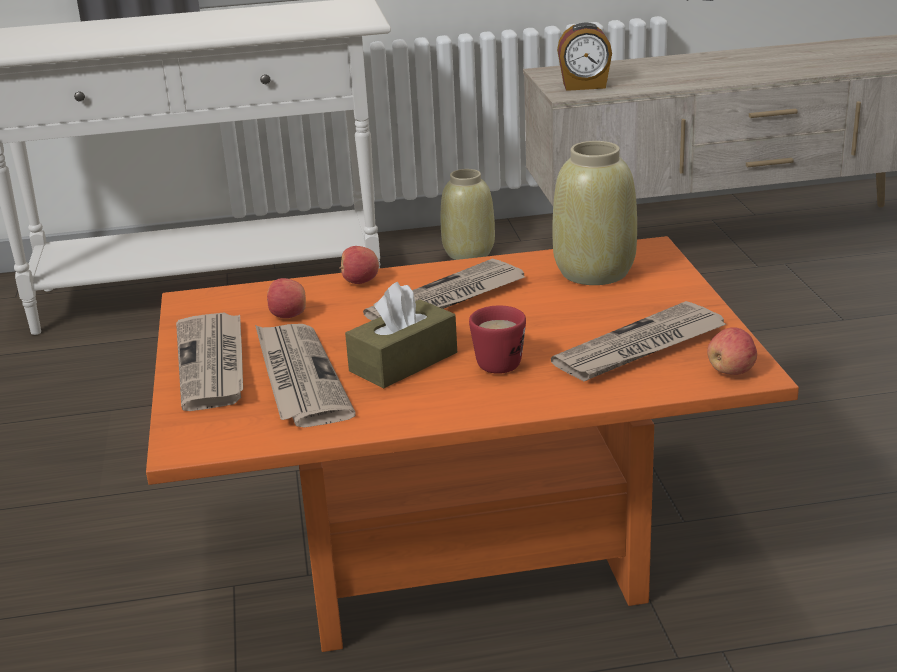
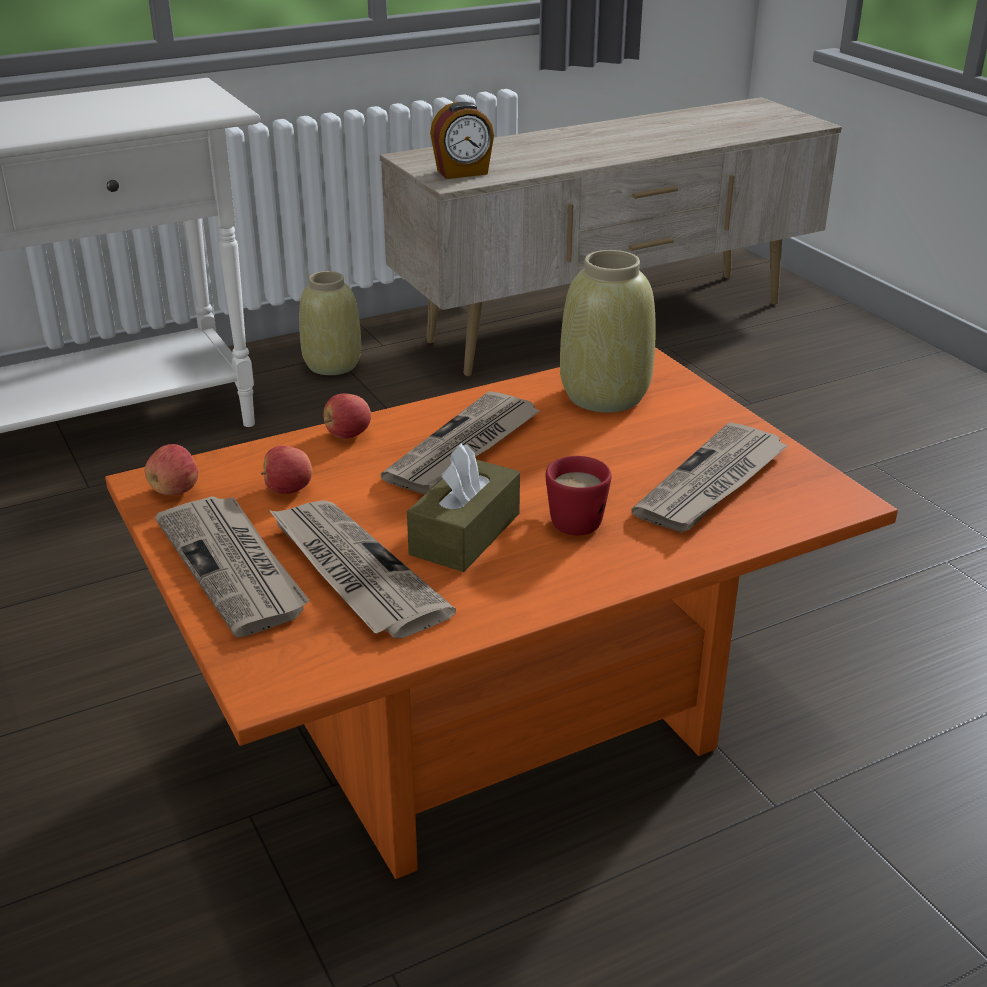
camera: 20 degrees left, 5 degrees up
apple [707,327,757,375] -> apple moved to [145,444,198,495]

